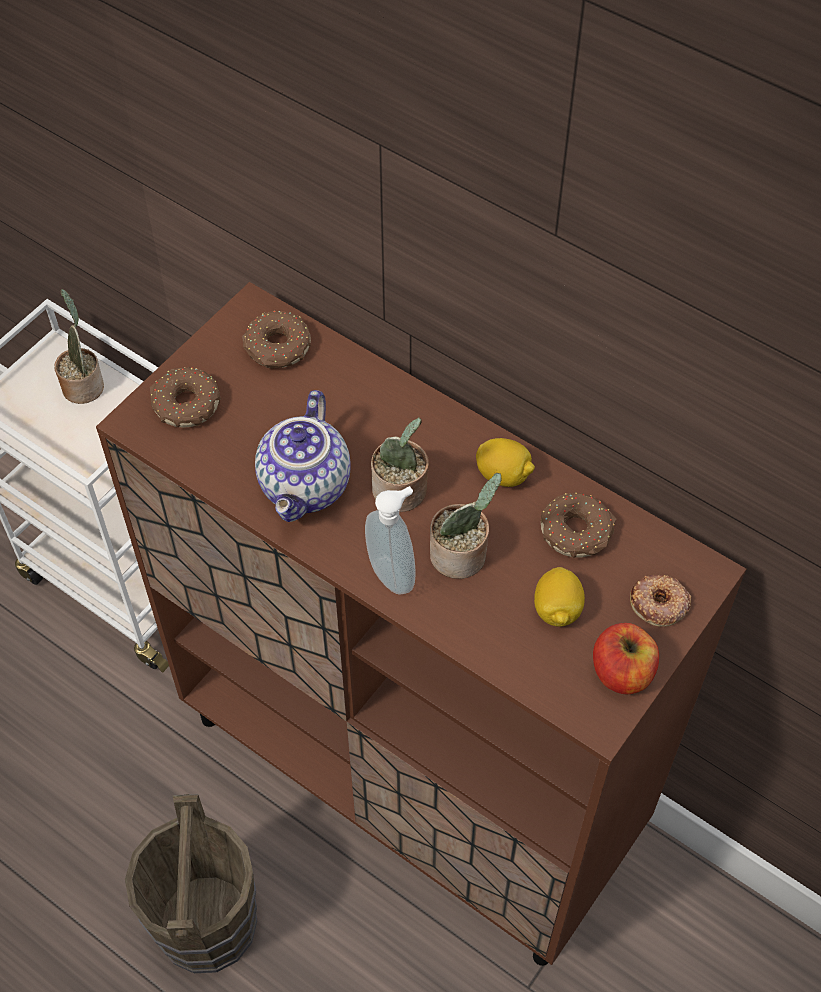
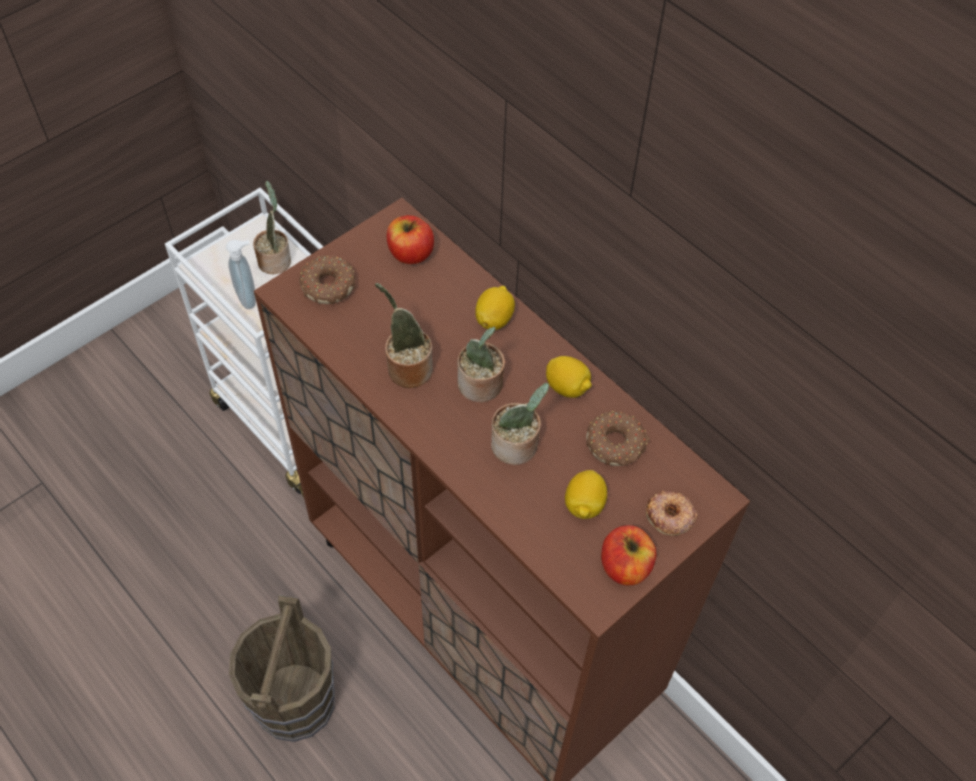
camera: 10 degrees right, 0 degrees up
donut [242,311,311,369] -> apple [387,215,434,264]
teapot [255,390,351,522] -> potted plant [375,283,433,388]
soap dispenser [365,486,416,595] -> soap dispenser moved to [226,240,256,309]
none -> lemon [475,286,515,330]

